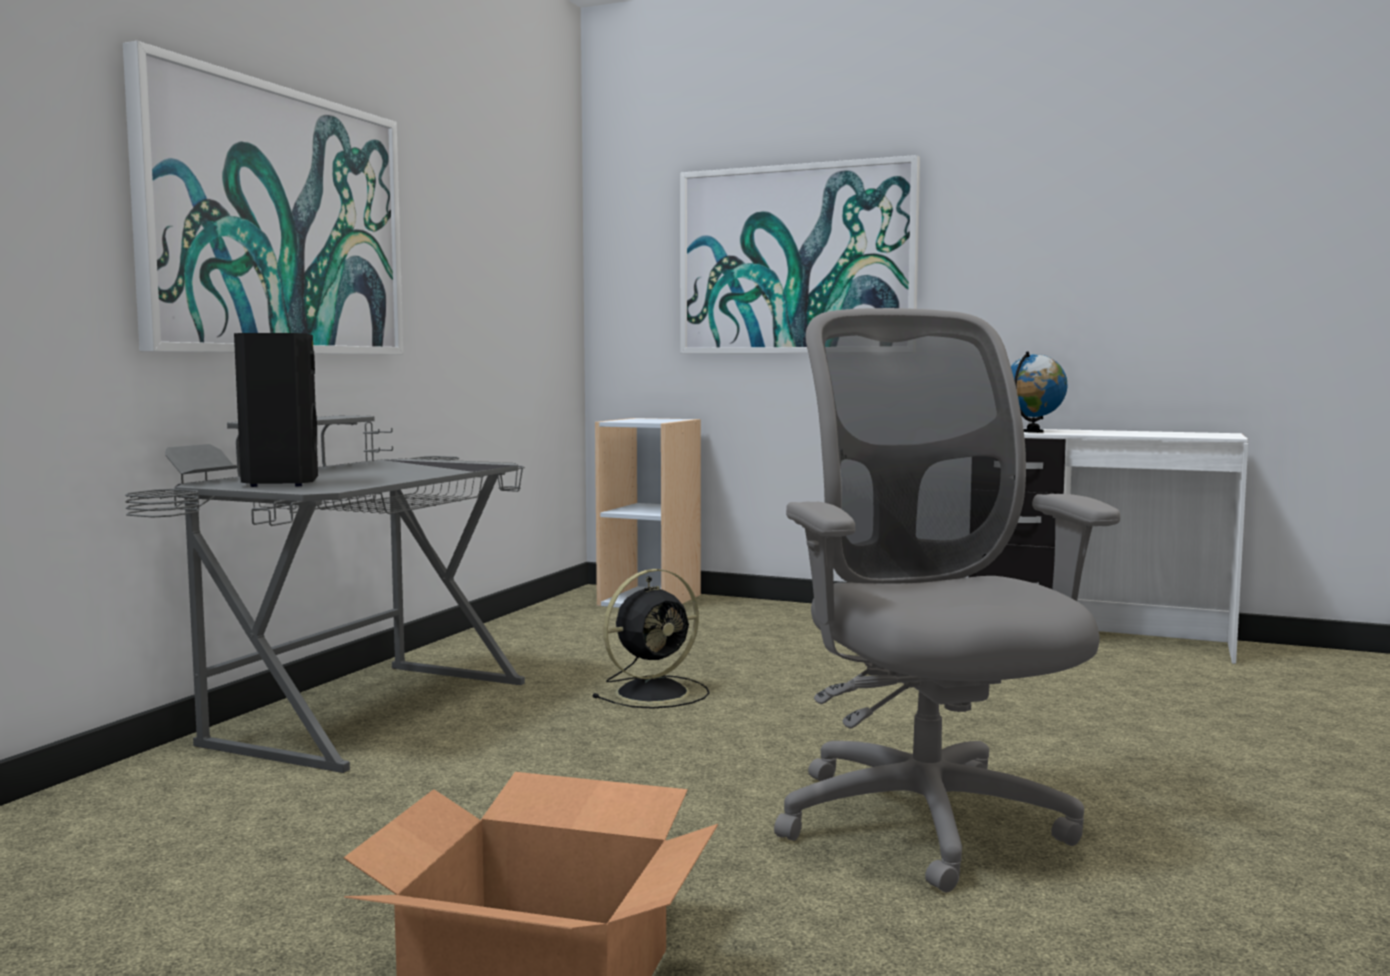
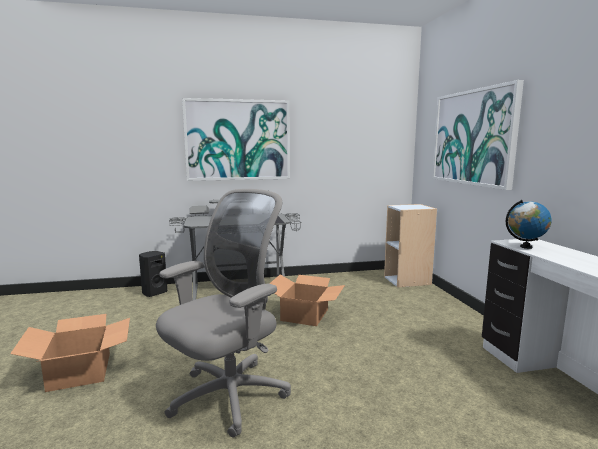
camera: 55 degrees right, 5 degrees up
black speaker [234,333,318,487] -> black speaker moved to [139,251,167,297]
black fan [592,569,709,709] -> cardboard box [269,274,345,326]

